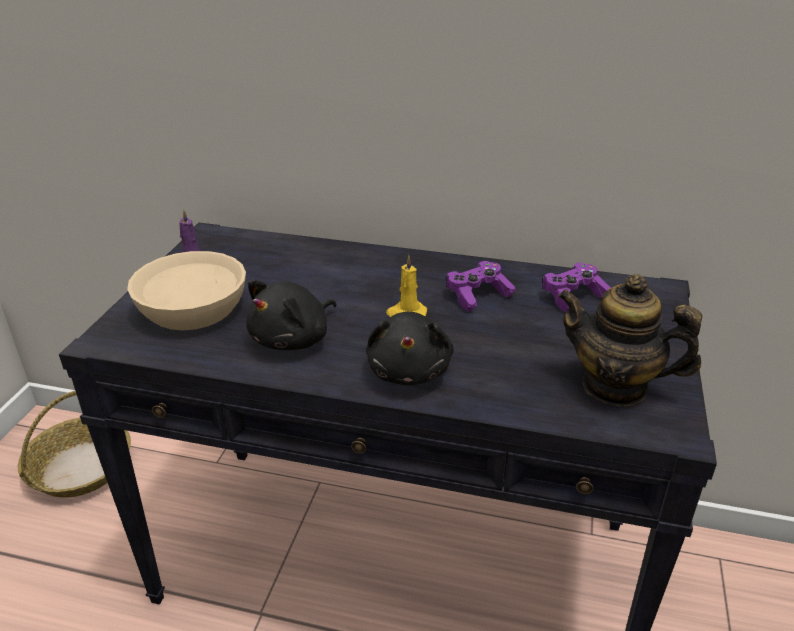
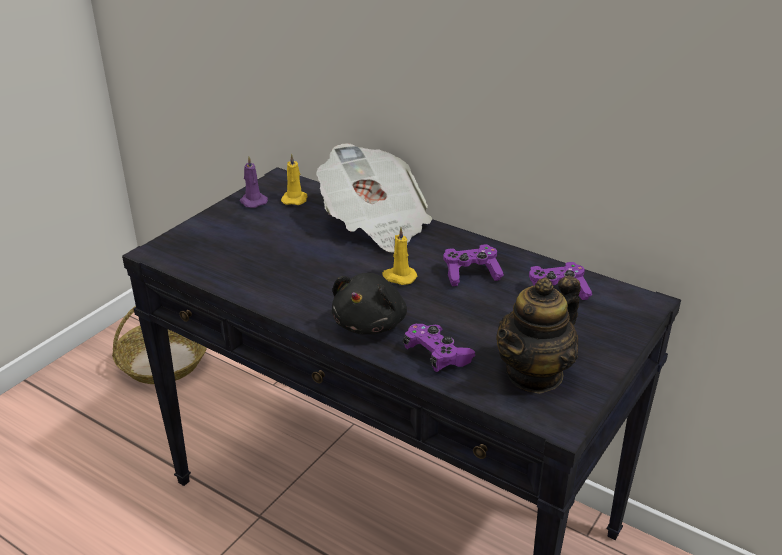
camera: 20 degrees right, 0 degrees up
beige bowl [127,251,246,330] -> none
black plush toy [246,280,337,350] -> none
teapot [558,274,702,406] -> teapot turned 90 degrees counterclockwise [497,276,581,394]
none -> yellow candle [281,154,307,205]
none -> newspaper [316,143,433,253]
none -> purple game controller [403,324,475,372]

